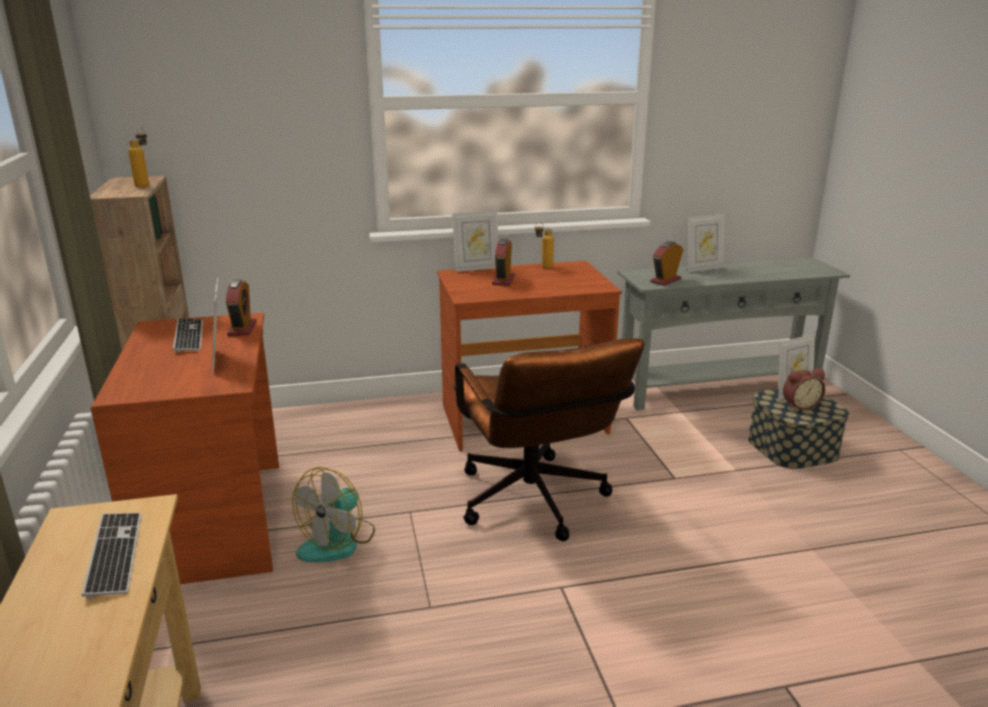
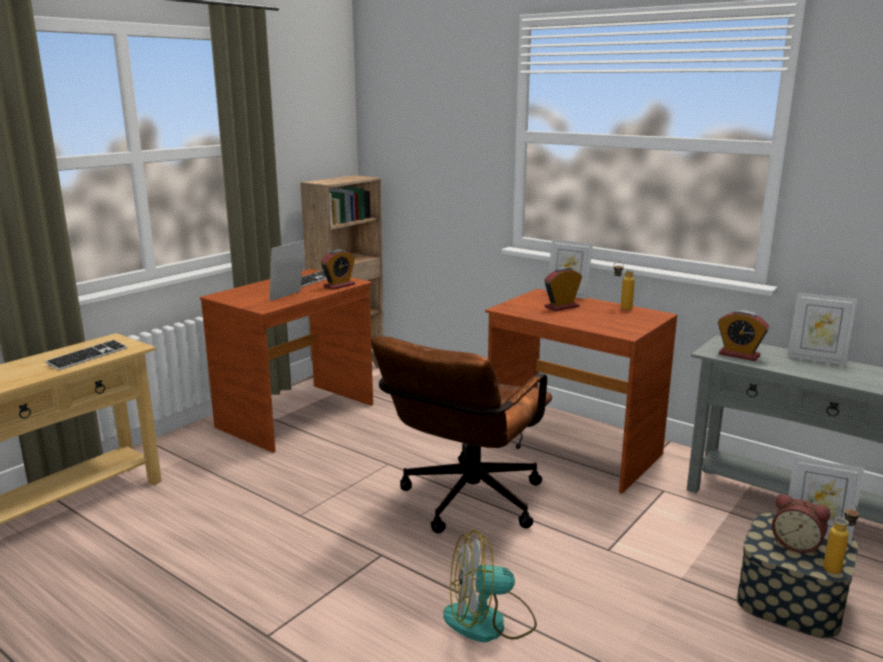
camera: 50 degrees right, 5 degrees down
bottle [128,127,149,187] -> bottle moved to [823,505,859,574]
fan [292,467,375,562] -> fan moved to [443,530,537,642]
alarm clock [650,241,683,286] -> alarm clock turned 150 degrees counterclockwise [718,310,769,361]

